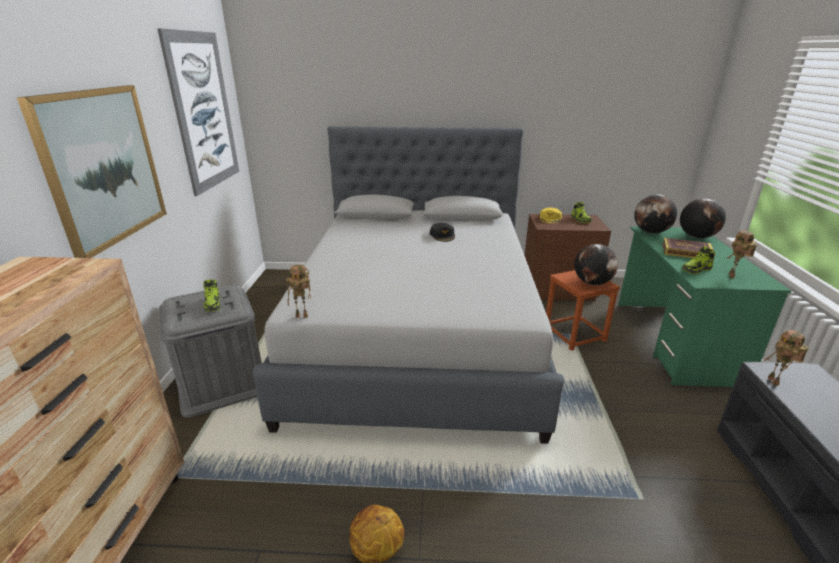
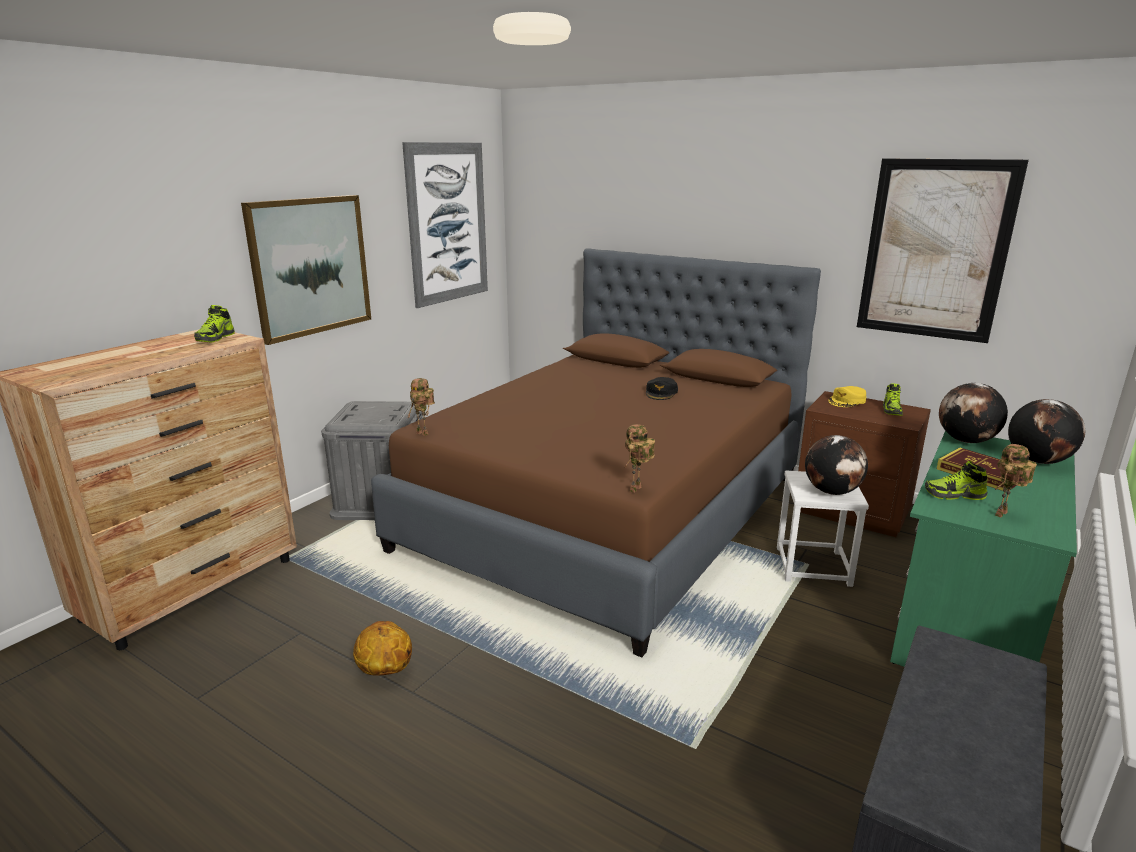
camera: 30 degrees right, 5 degrees down
shoe [203,279,221,312] -> shoe moved to [194,305,235,342]
grey bed [253,126,564,444] -> brown bed [371,248,821,657]
brown stool [546,270,620,351] -> white stool [777,470,869,587]
toy robot [765,330,809,386] -> toy robot moved to [624,424,655,493]
none -> picture [857,158,1029,343]

